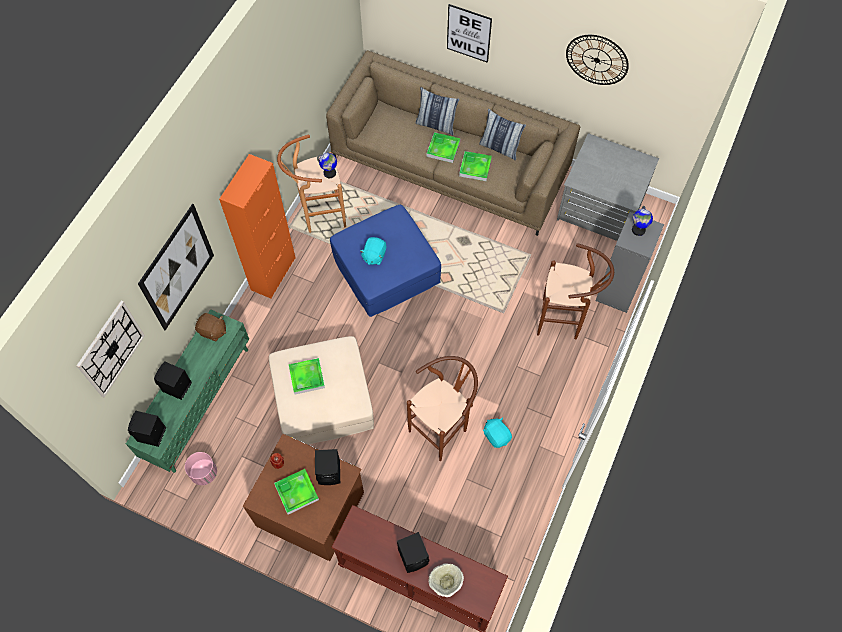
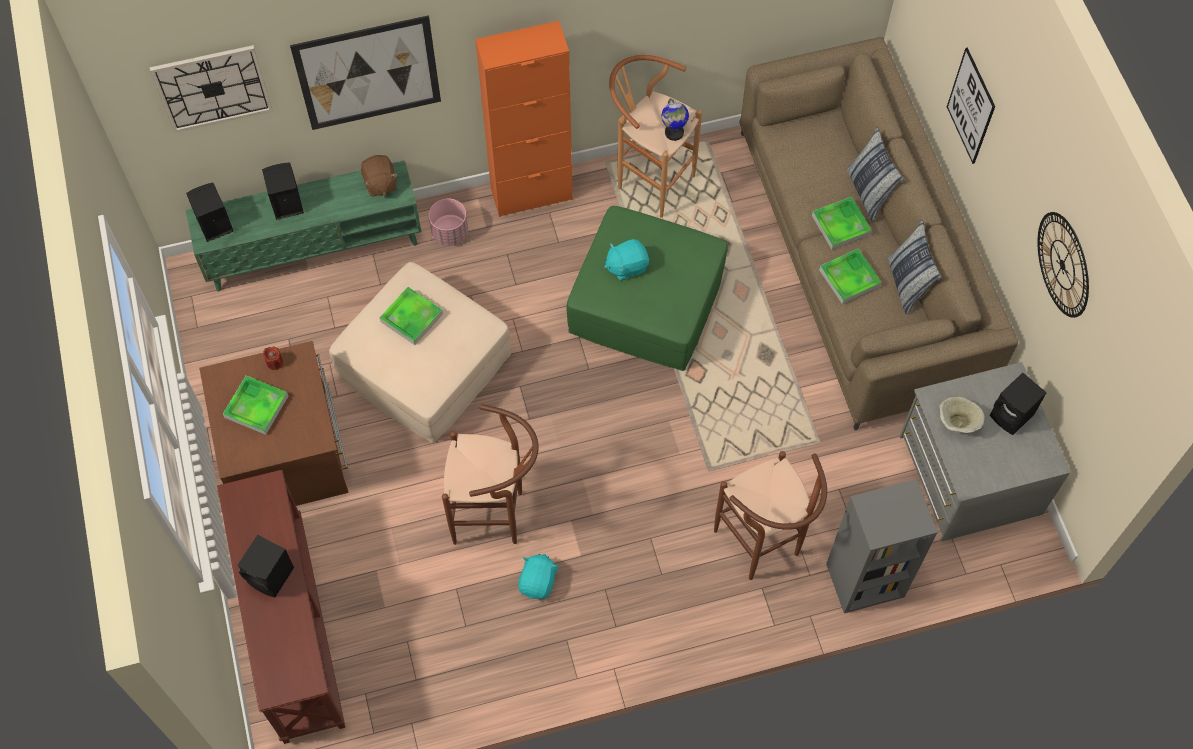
camera: 50 degrees right, 0 degrees up
pink planter [185,452,217,485] -> pink planter moved to [429,199,468,246]
black speaker [315,449,340,485] -> black speaker moved to [990,372,1047,435]
blue ottoman [330,205,441,317] -> green ottoman [566,206,728,371]
beige bowl [429,563,464,597] -> beige bowl moved to [939,397,985,433]
globe [632,206,653,236] -> none

